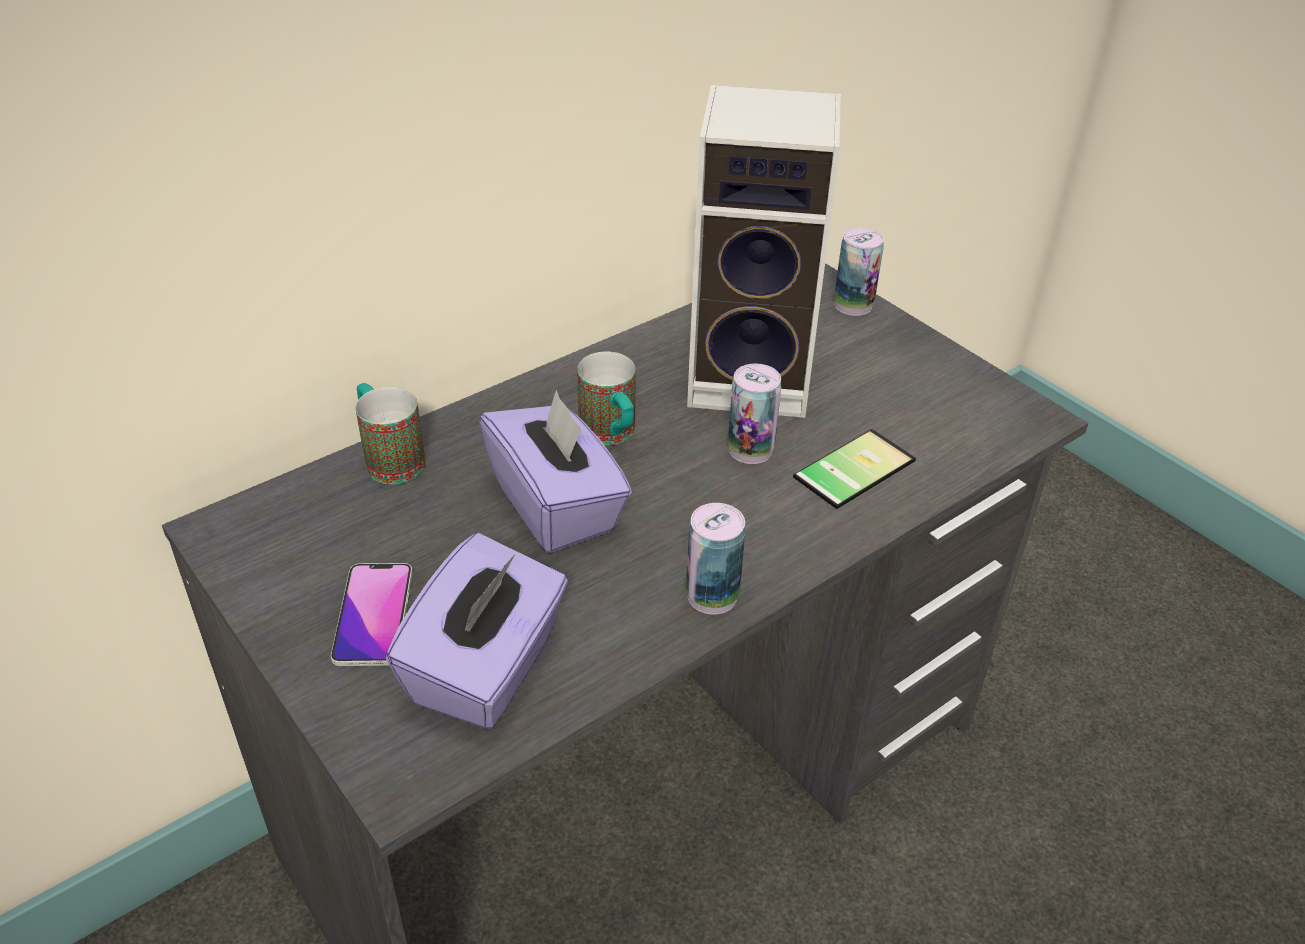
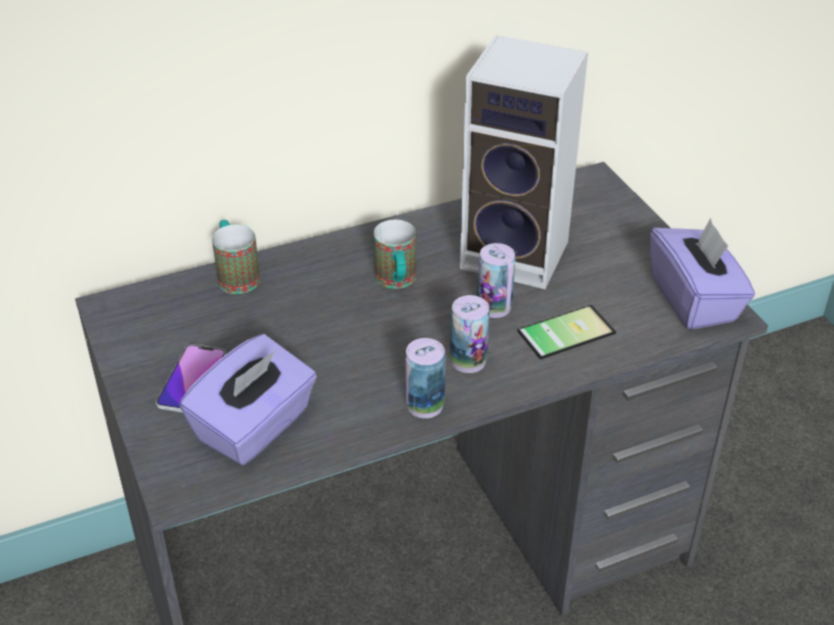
camera: 15 degrees right, 0 degrees up
purple tissue box [480,390,632,553] -> purple tissue box moved to [650,218,755,330]
can [834,227,884,316] -> can moved to [450,295,490,373]

